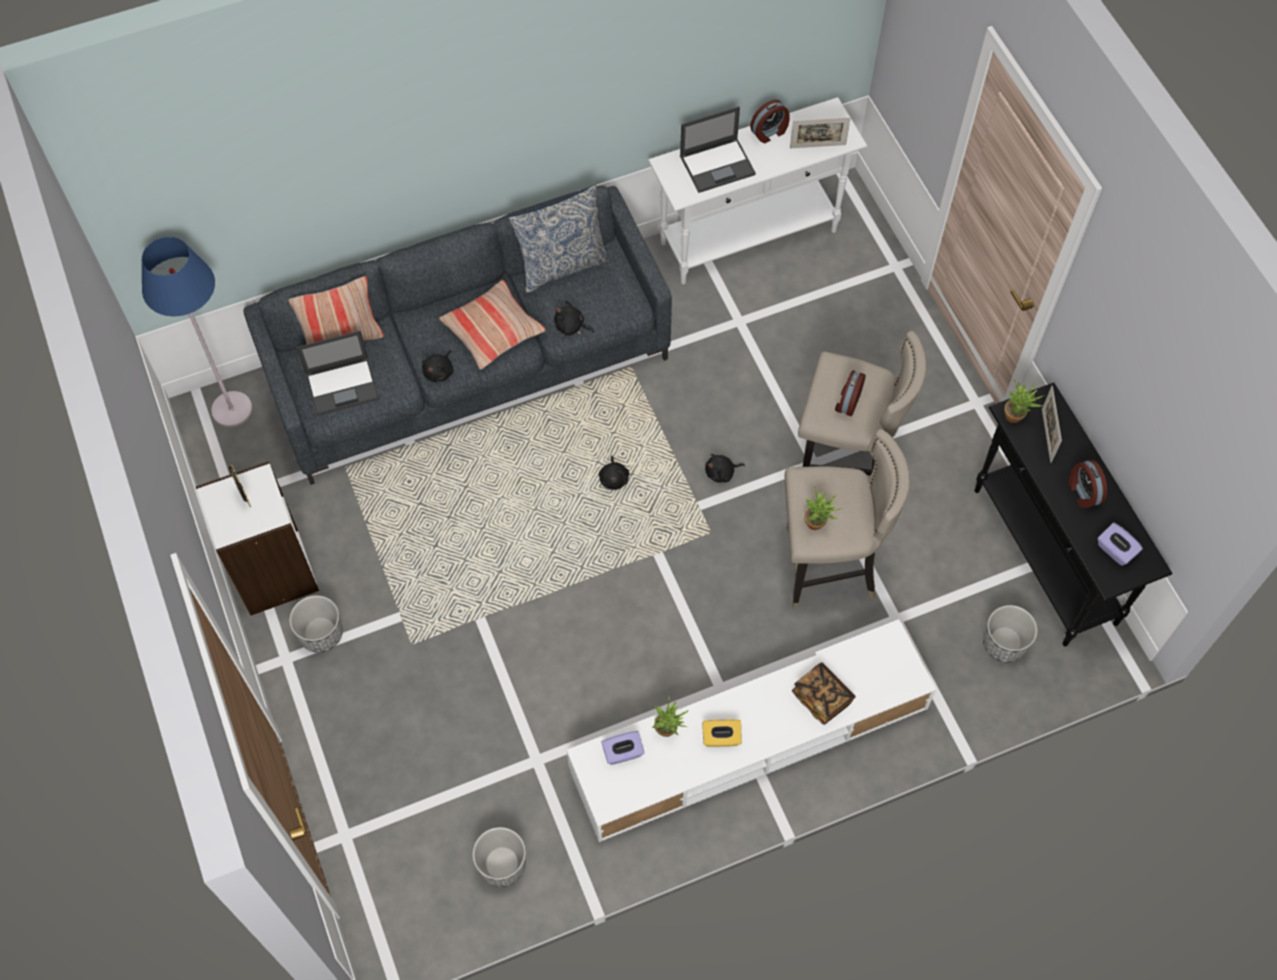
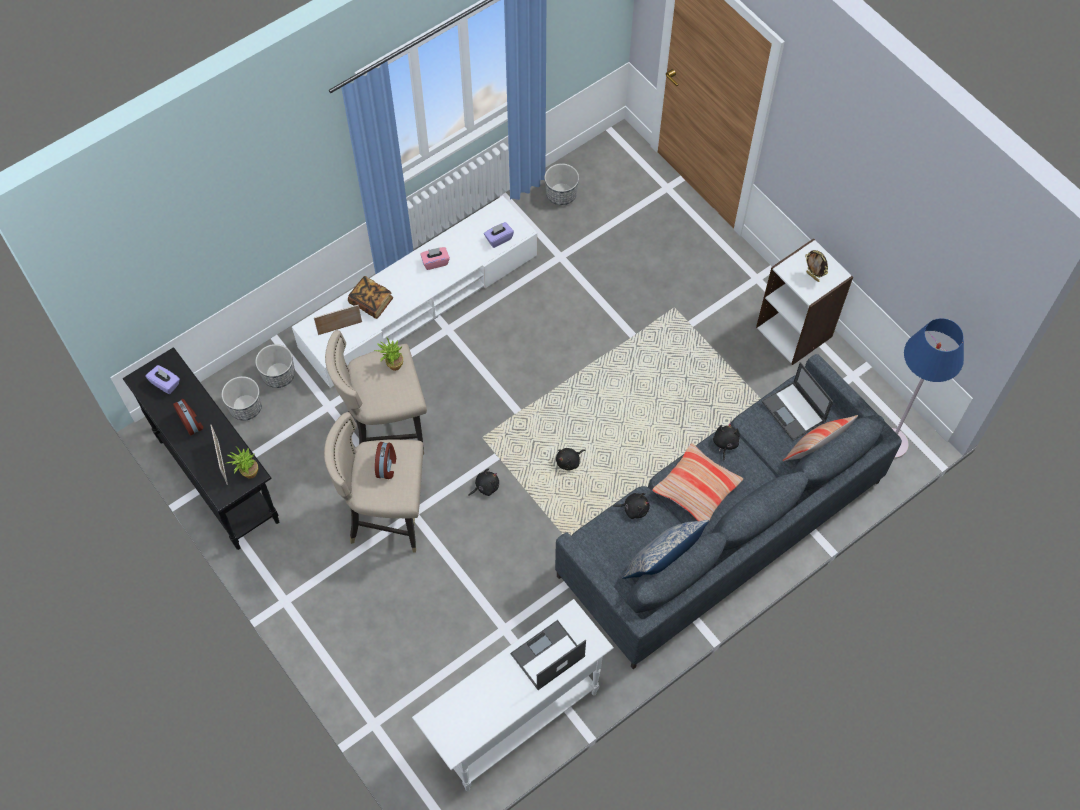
camera: 165 degrees right, 0 degrees up
planter [289,595,343,653] -> planter moved to [255,344,295,388]
laptop [296,331,380,416] -> laptop turned 90 degrees counterclockwise [762,362,833,441]
black plush toy [599,456,629,490] -> black plush toy turned 105 degrees counterclockwise [556,448,585,471]
potted plant [652,696,689,737] -> none
yellow tissue box [702,719,742,747] -> pink tissue box [420,247,450,270]
alarm clock [750,100,790,143] -> none
picture frame [790,117,851,148] -> picture frame moved to [314,305,362,335]

